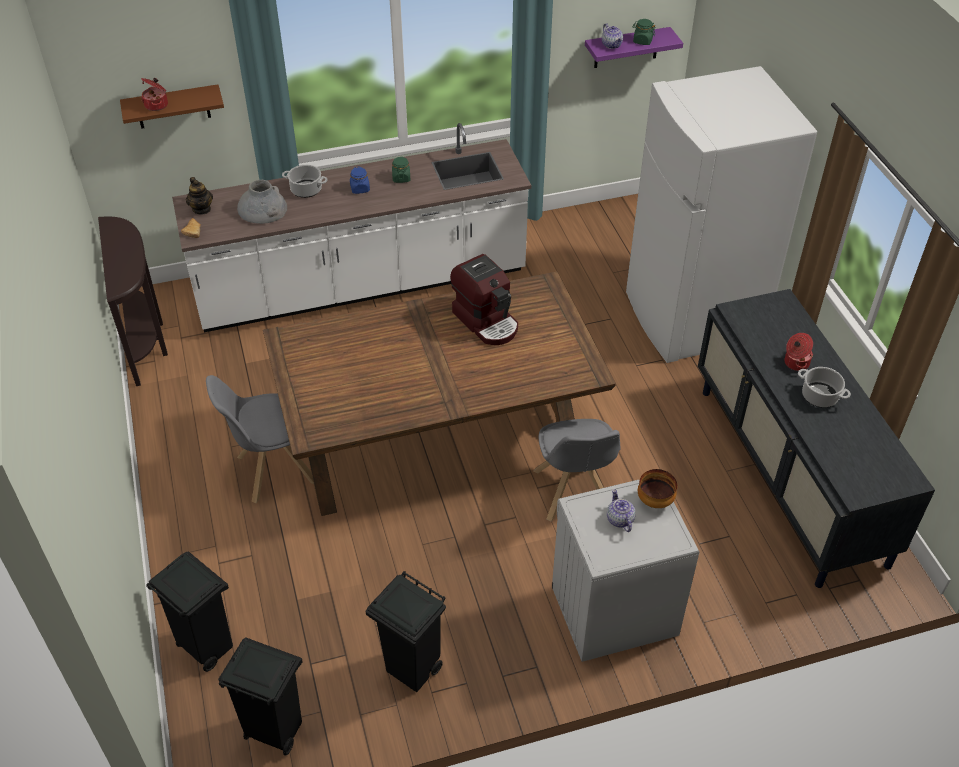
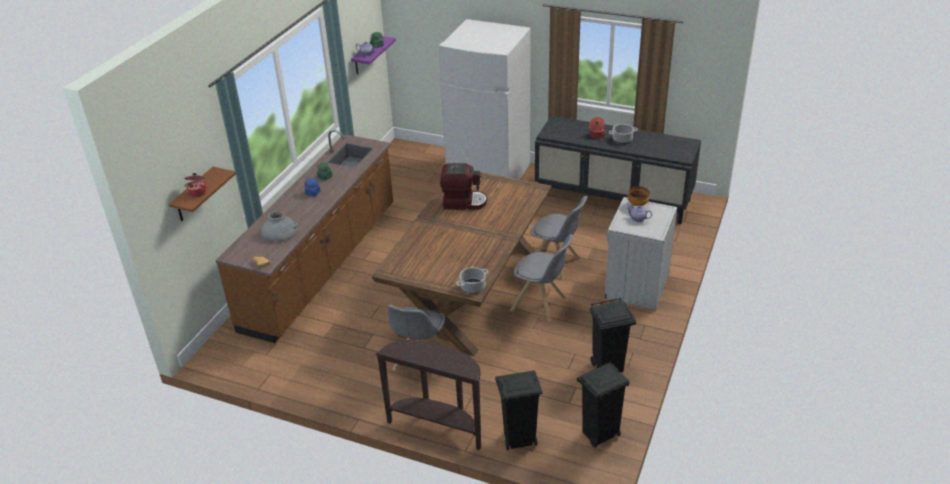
camera: 50 degrees left, 10 degrees down
brown console table [98,217,168,386] -> brown console table moved to [375,340,481,450]
white counter [172,123,531,332] -> brown counter [216,130,393,343]
teapot [186,177,213,215] -> none
cooking pot [282,165,328,198] -> cooking pot moved to [457,267,489,293]
none -> grey chair [510,234,573,323]

